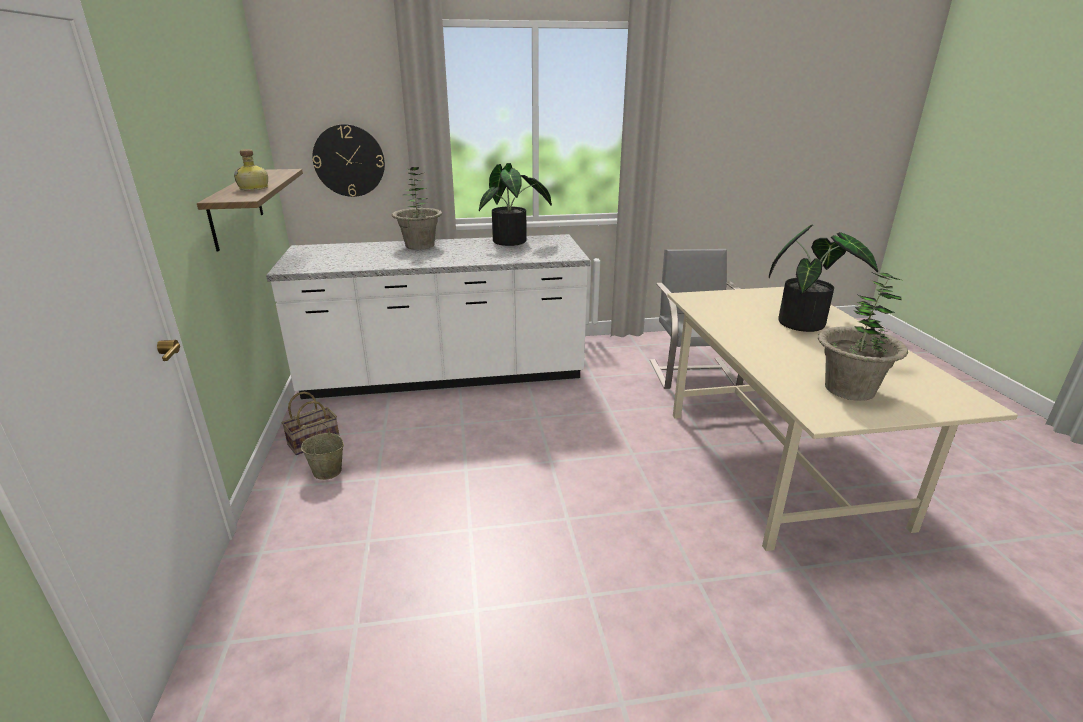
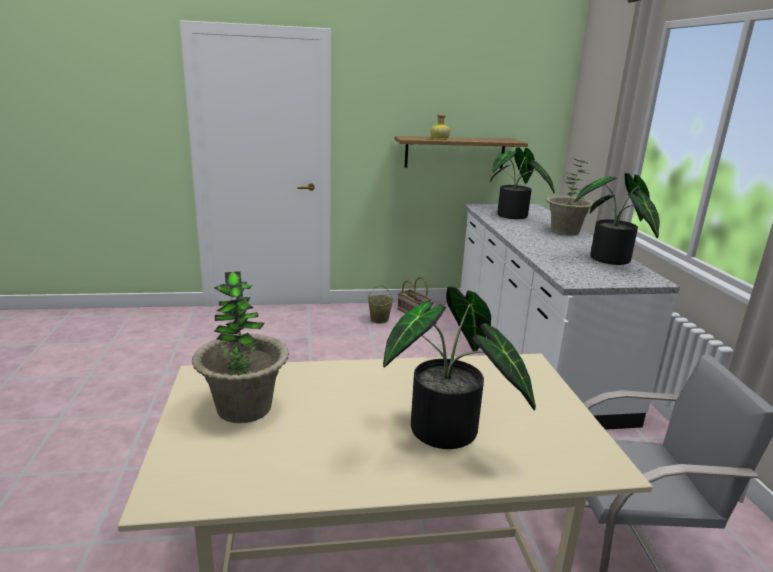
camera: 90 degrees right, 5 degrees down
wall clock [313,124,385,197] -> none
none -> potted plant [490,147,555,219]

